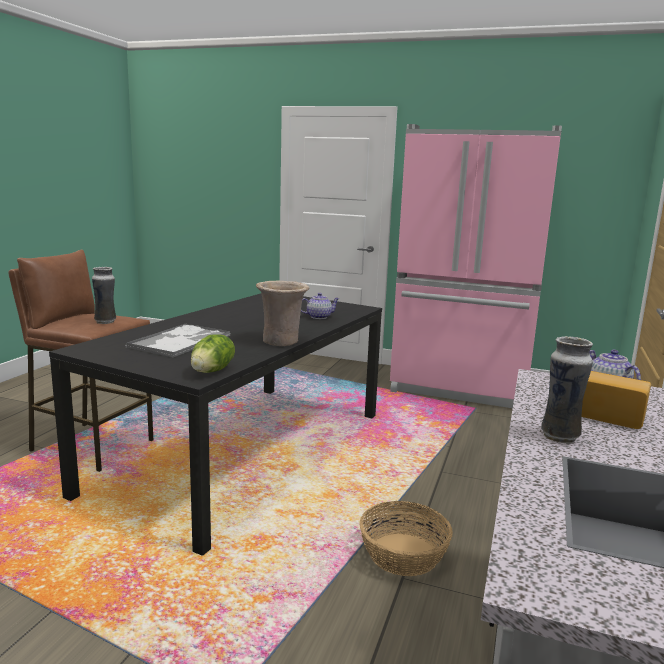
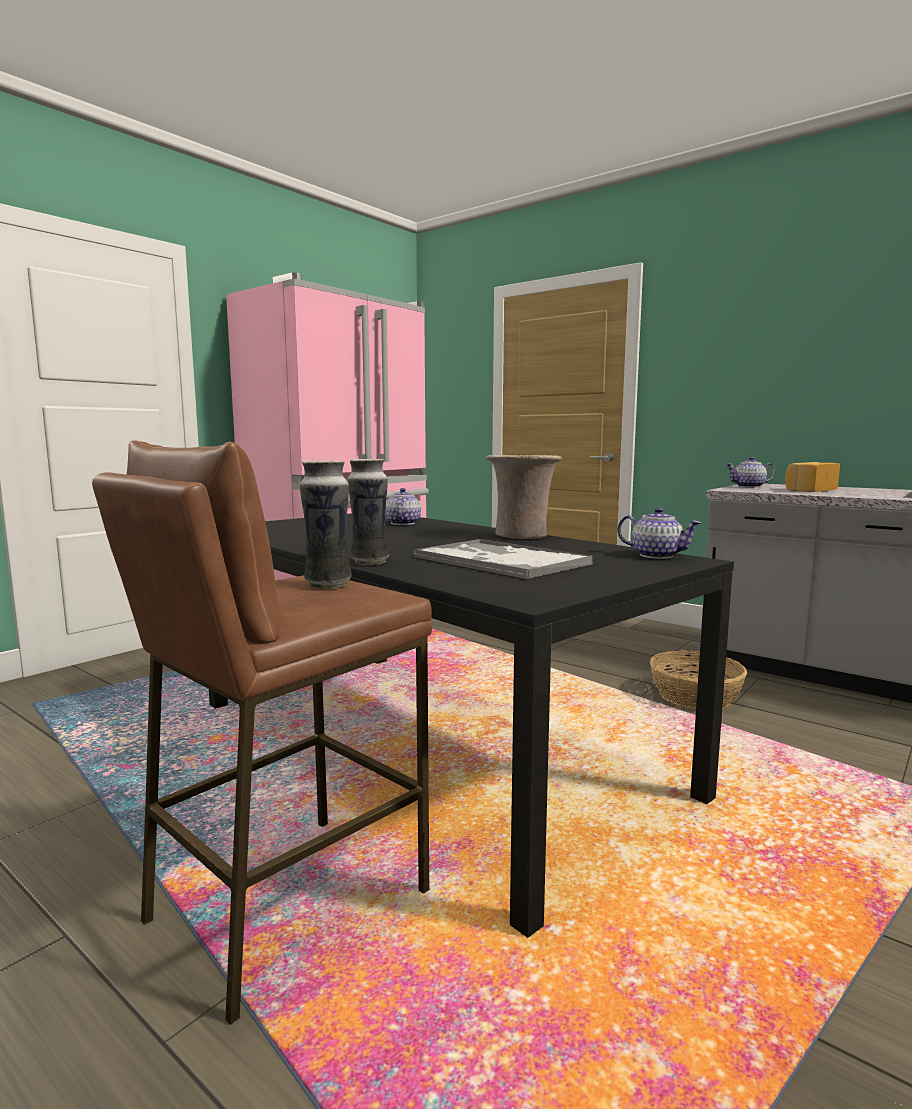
camera: 70 degrees left, 5 degrees down
lettuce [191,334,235,373] -> teapot [617,507,701,559]
vase [541,336,593,443] -> vase moved to [347,459,389,565]

